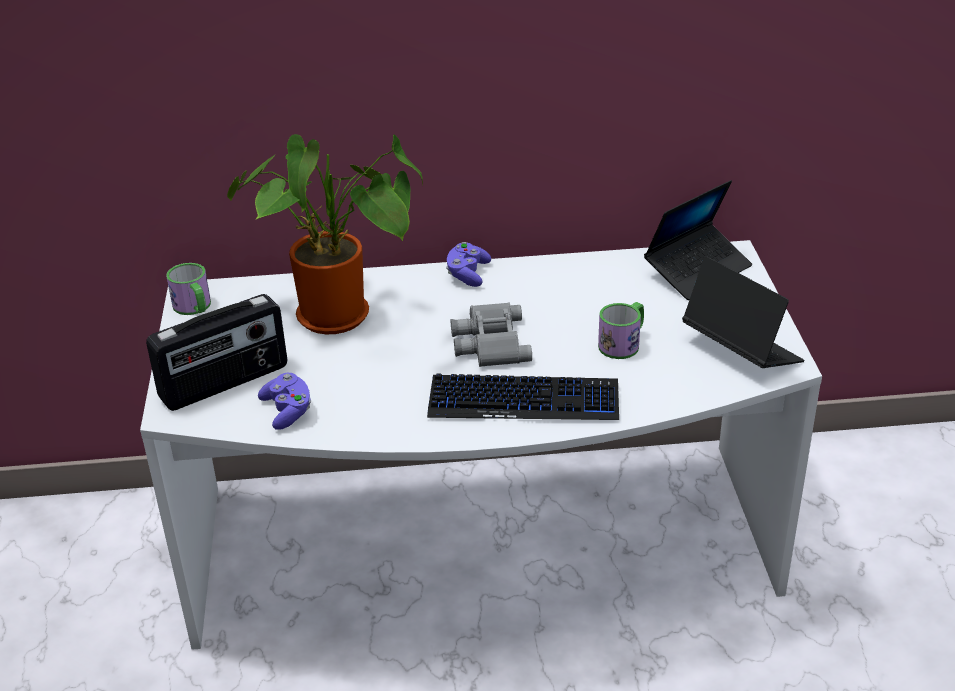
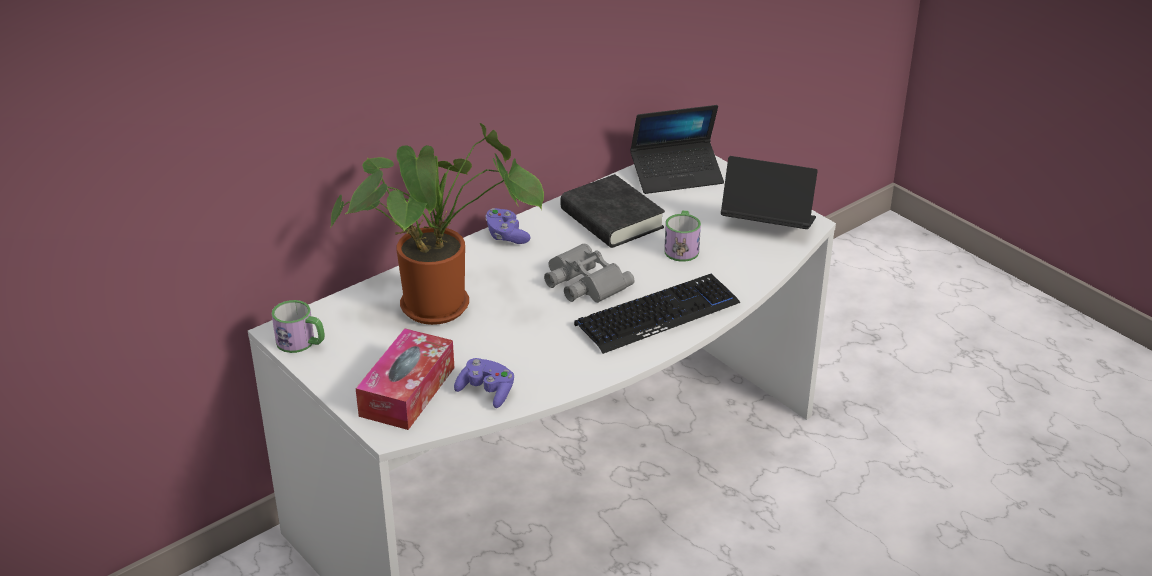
camera: 35 degrees left, 0 degrees up
radio [146,294,287,411] -> tissue box [356,328,454,430]
laptop [644,180,752,300] -> laptop turned 60 degrees clockwise [630,105,724,194]
none -> black book [561,174,665,248]

